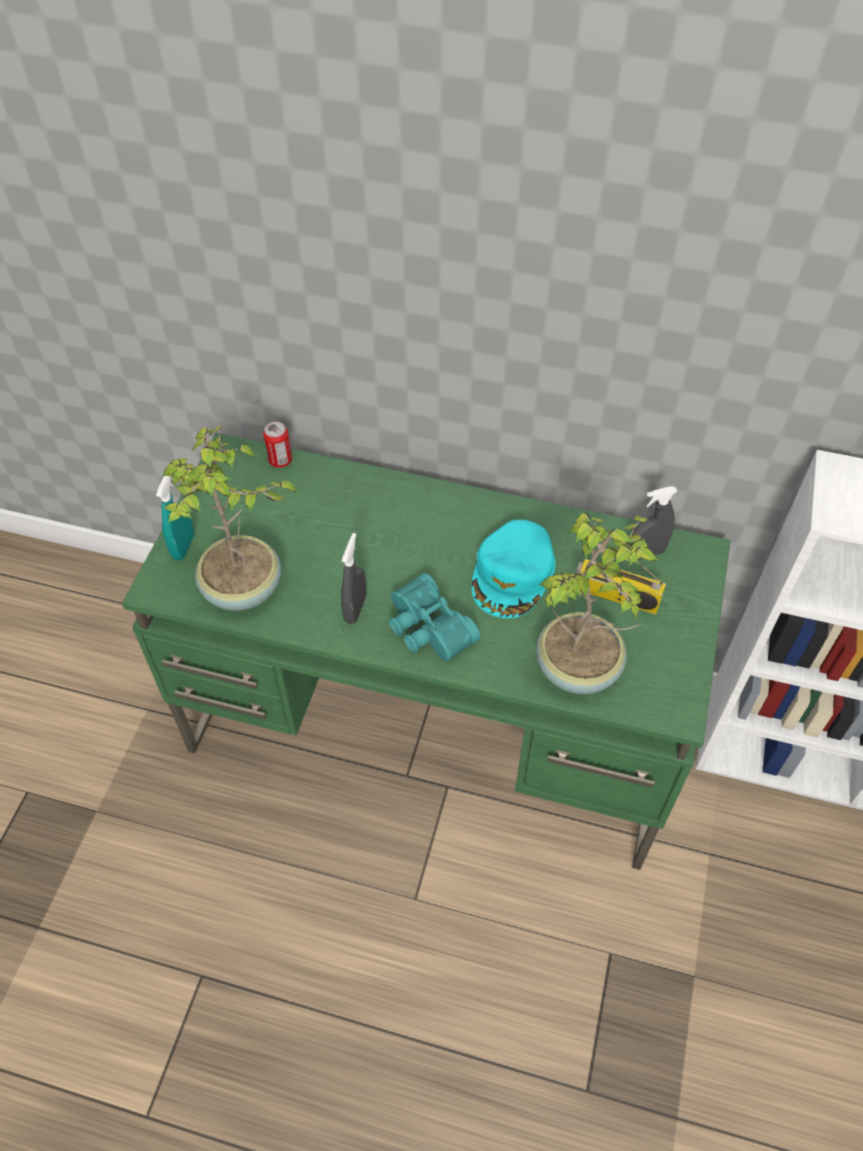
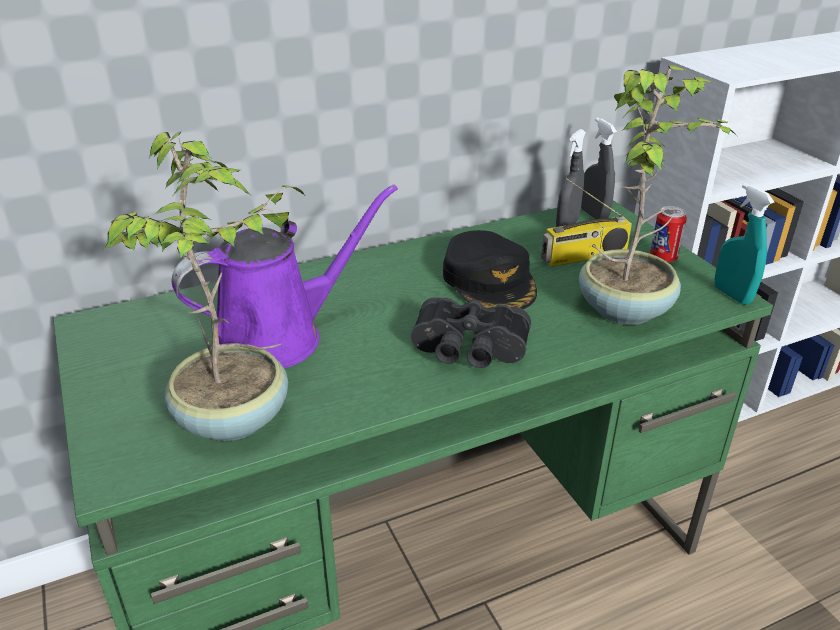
camera: 40 degrees left, 20 degrees down
turquoise spray bottle [156,476,194,561] -> turquoise spray bottle moved to [715,183,774,305]
can [263,422,292,468] -> can moved to [650,206,687,262]
grey spray bottle [341,533,366,624] -> grey spray bottle moved to [581,117,617,219]
turquoise binoculars [389,573,480,662] -> black binoculars [411,297,531,368]
turquoise cap [471,520,555,618] -> black cap [443,230,537,309]
none -> purple watering can [172,185,398,368]

